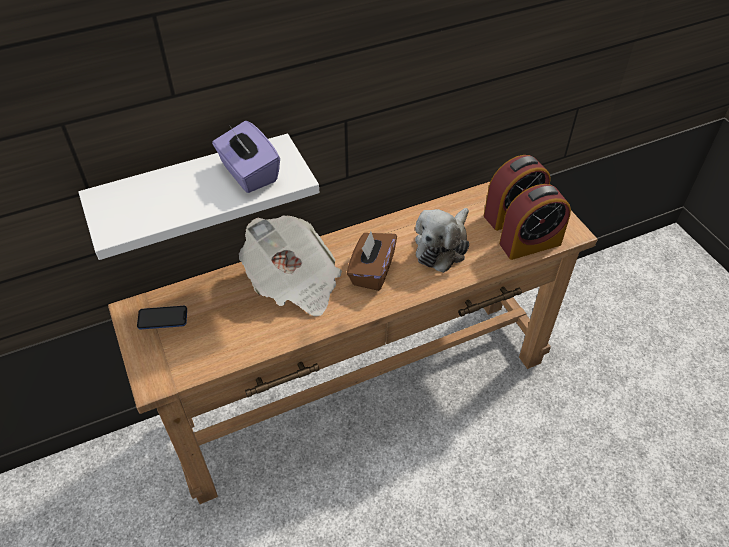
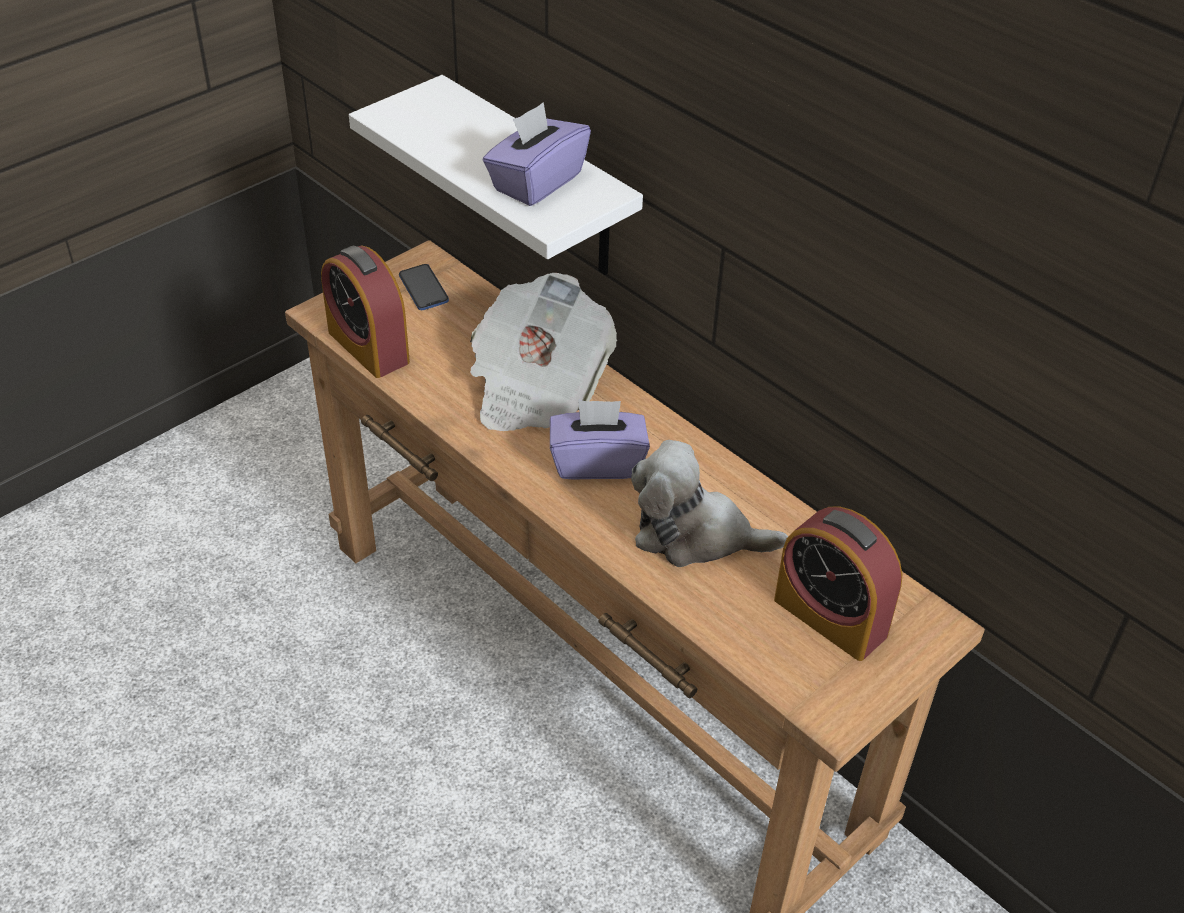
camera: 70 degrees right, 5 degrees down
brown tissue box [347,231,397,291] -> purple tissue box [550,400,650,480]
alarm clock [499,184,571,260] -> alarm clock moved to [321,246,410,378]

